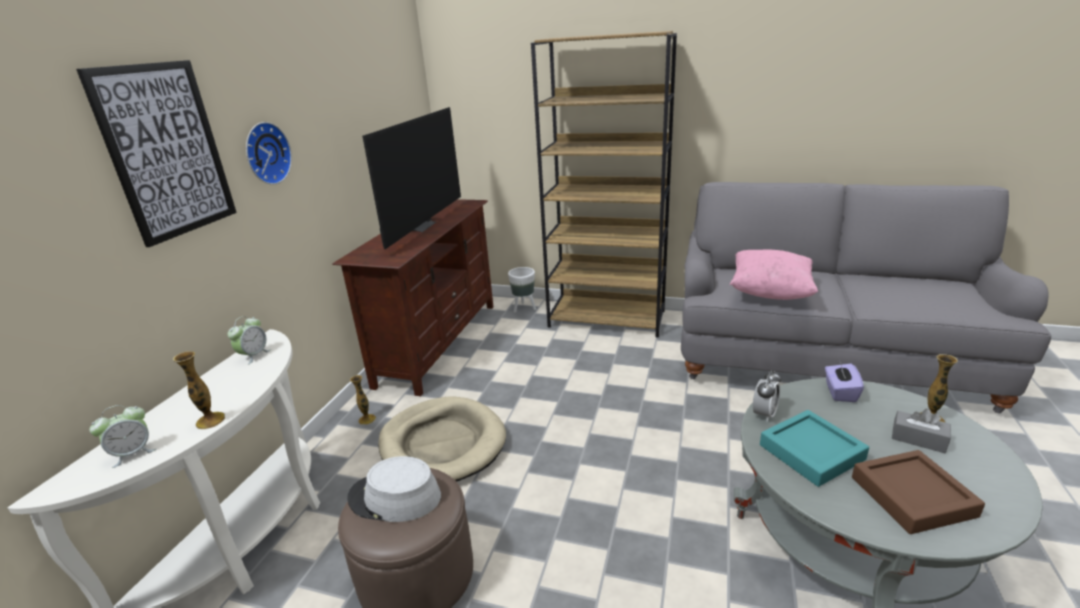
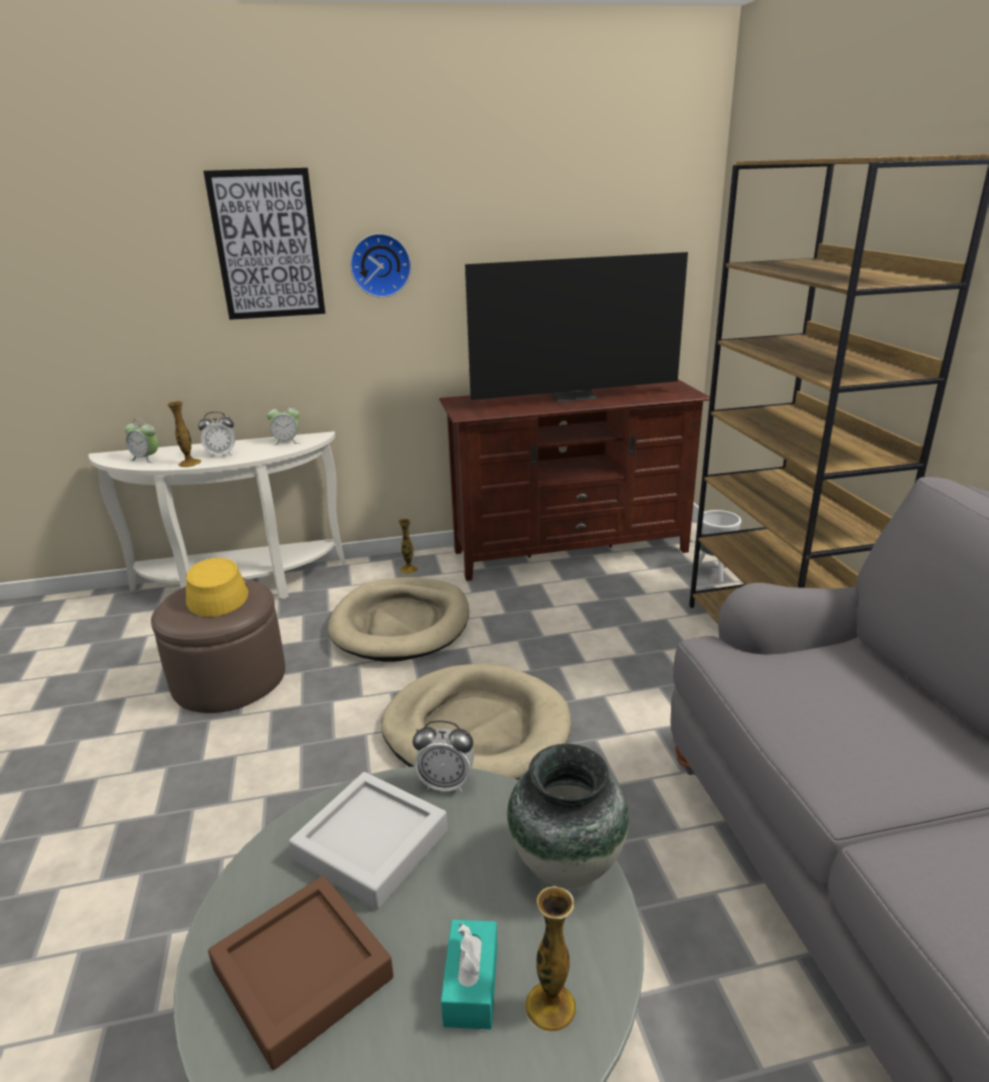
camera: 60 degrees right, 0 degrees up
grey hat [347,456,441,522] -> yellow hat [186,558,249,617]
pink pillow [729,249,818,300] -> none
turquoise tray [760,410,869,487] -> grey tray [289,772,448,910]
purple tissue box [825,362,864,402] -> vase [507,744,629,888]
grey tissue box [892,409,951,453] -> turquoise tissue box [441,920,497,1029]
none -> alarm clock [198,412,236,458]
none -> beige dog bed [381,664,571,780]

